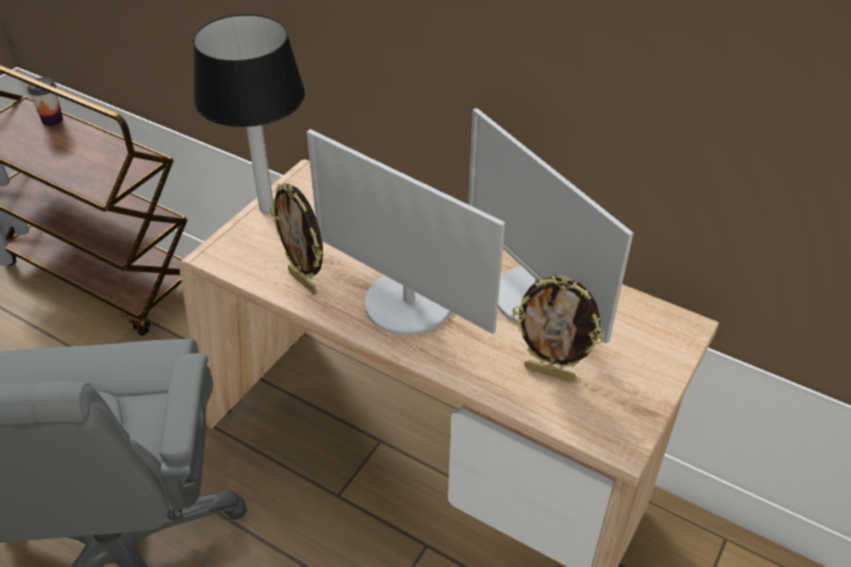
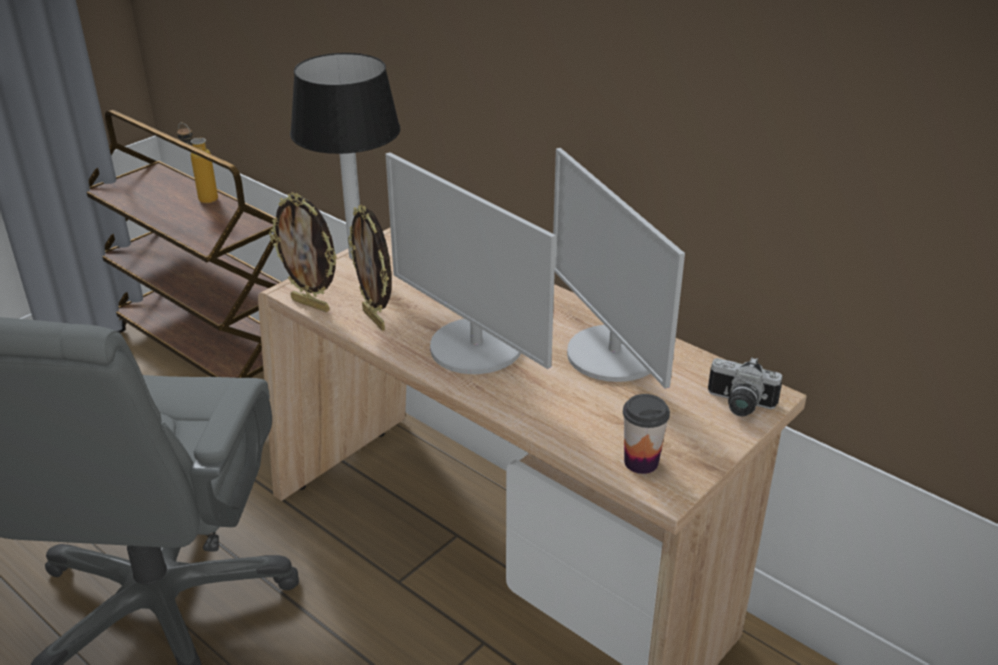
camera: 10 degrees right, 10 degrees down
cup [27,77,63,126] -> cup moved to [623,394,670,474]
picture frame [512,275,605,382] -> picture frame moved to [269,193,337,312]
none -> bottle [177,122,218,203]
none -> camera [708,357,782,417]

